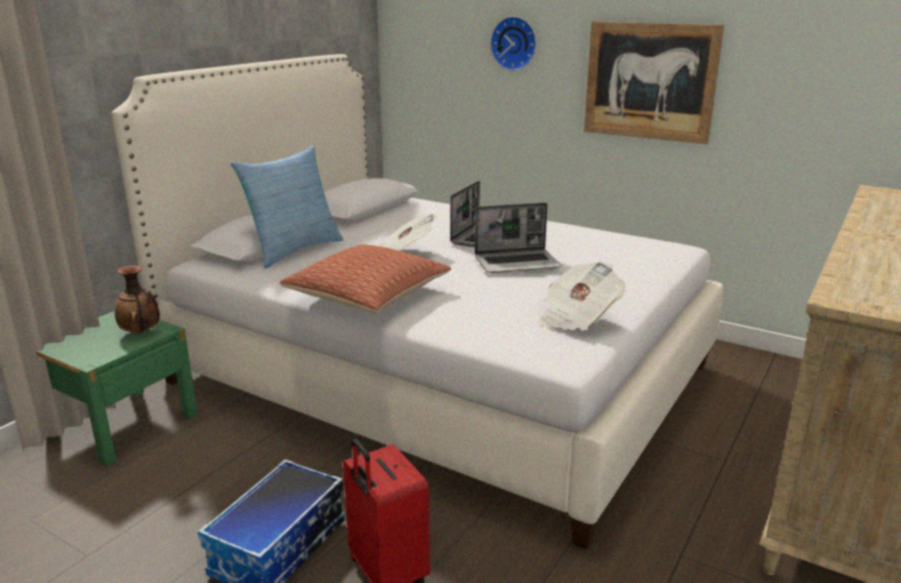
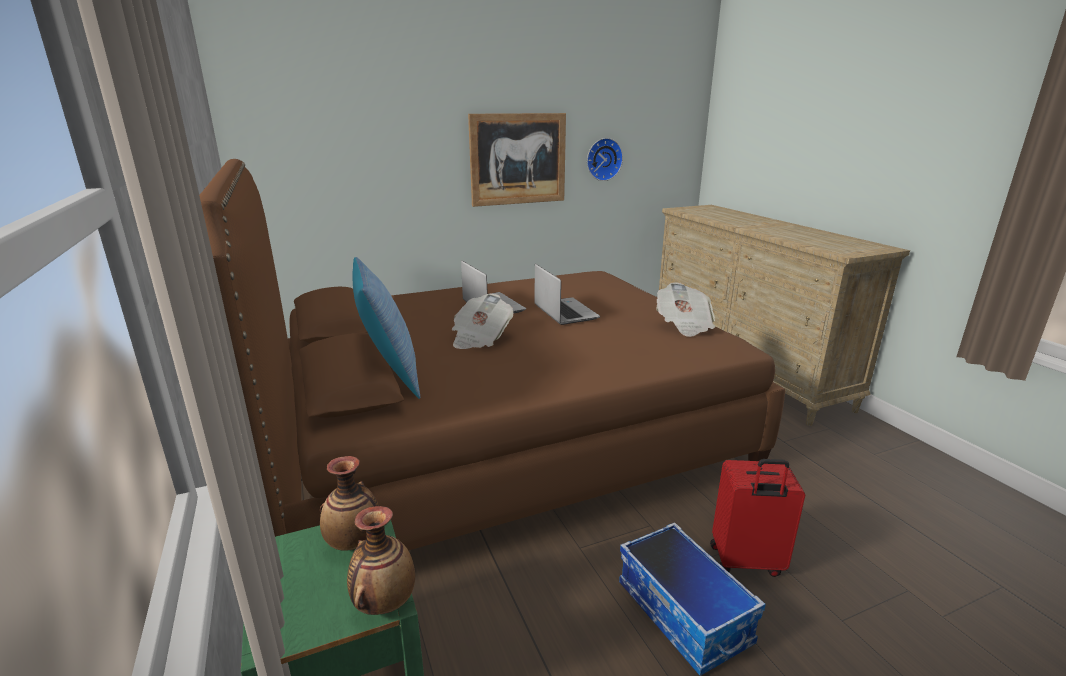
camera: 55 degrees left, 0 degrees up
white bed [111,54,723,550] -> brown bed [199,159,785,551]
pillow [279,245,451,313] -> none
laptop [475,203,562,273] -> laptop turned 45 degrees counterclockwise [535,263,600,325]
wall clock [490,16,537,71] -> wall clock moved to [587,138,623,181]
none -> vase [347,506,415,615]

